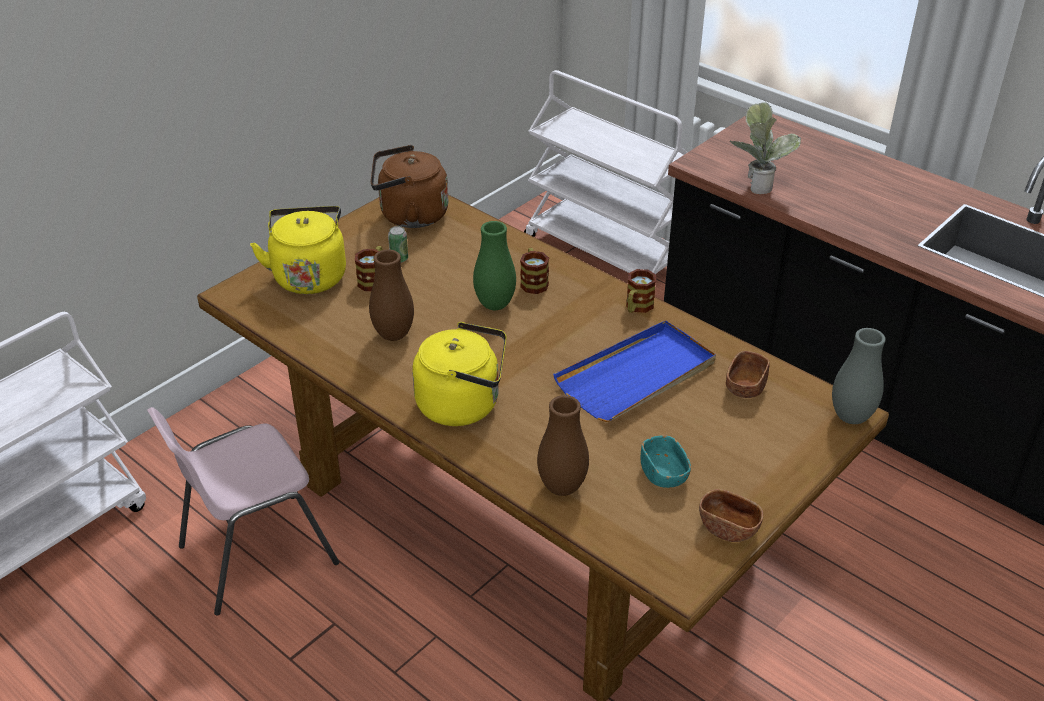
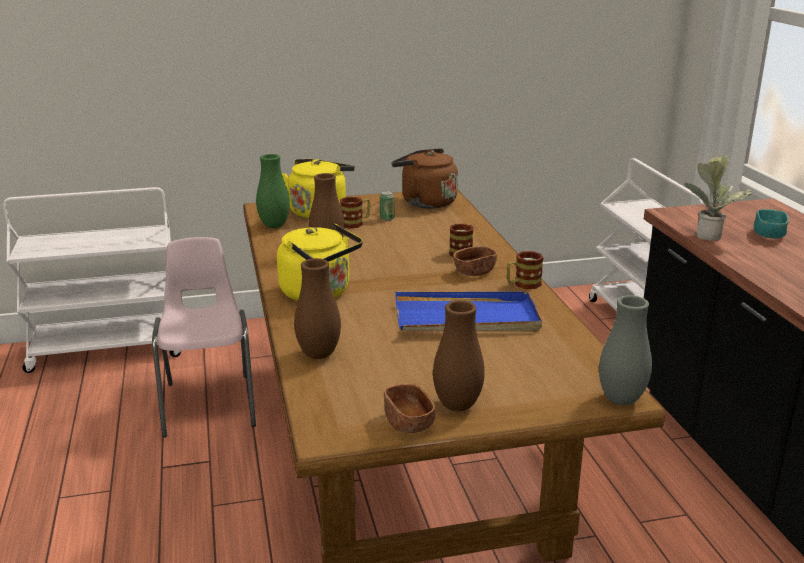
camera: 35 degrees right, 15 degrees down
pink chair [147,407,339,616] -> pink chair turned 75 degrees clockwise [152,237,256,437]
green vase [473,221,516,310] -> green vase moved to [256,154,290,228]
turquoise bowl [641,435,691,488] -> turquoise bowl moved to [754,209,789,238]
brown bowl [726,351,770,398] -> brown bowl moved to [453,246,497,276]
none -> brown vase [433,300,485,411]

